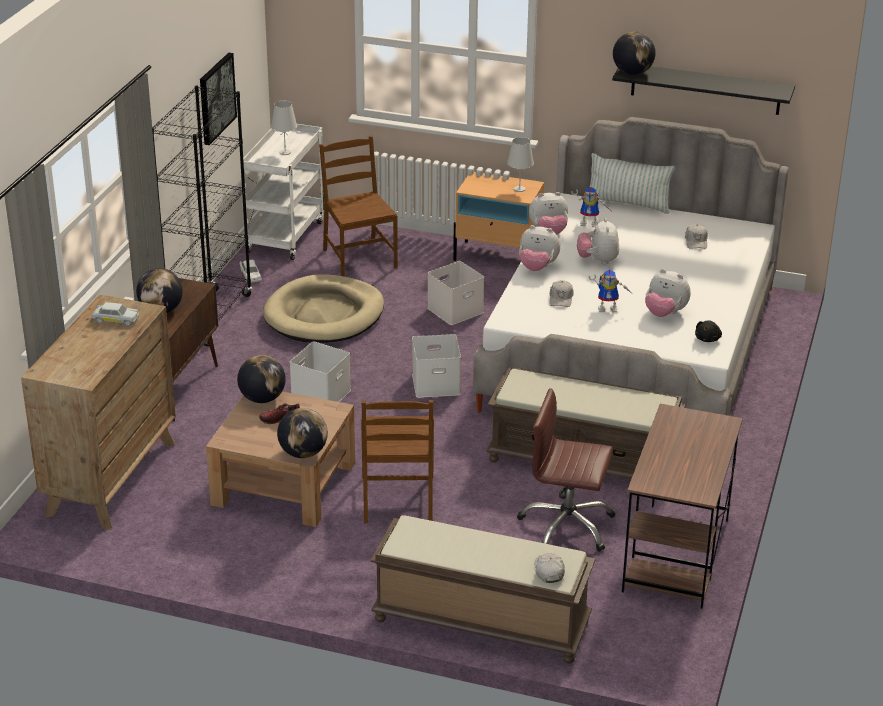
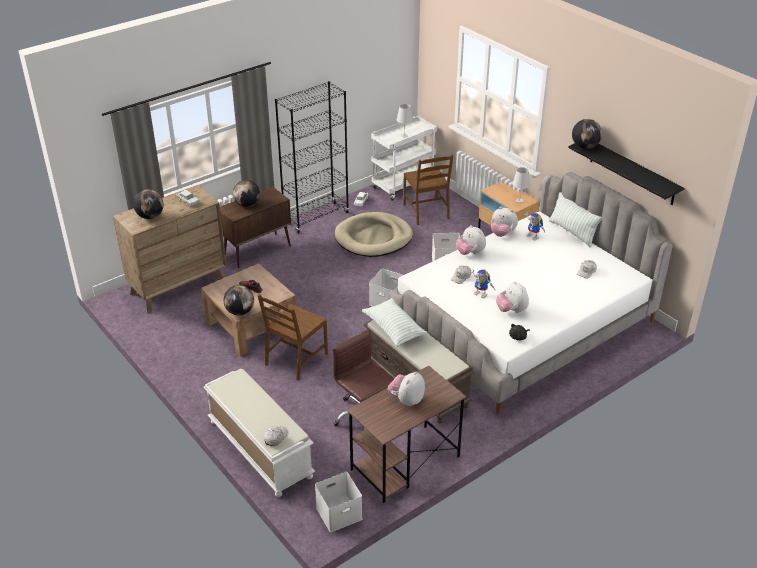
camera: 35 degrees right, 5 degrees up
picture [200,53,237,145] -> none
globe [237,355,286,403] -> globe moved to [133,190,164,219]
white storage box [290,341,351,402] -> white storage box moved to [315,472,362,532]
brown chair [319,135,398,277] -> brown chair turned 150 degrees clockwise [403,154,453,225]
brown bench [370,515,596,664] -> white bench [203,369,315,497]
plush toy [577,218,619,265] -> plush toy moved to [388,372,425,406]
none -> pillow [362,298,427,347]

